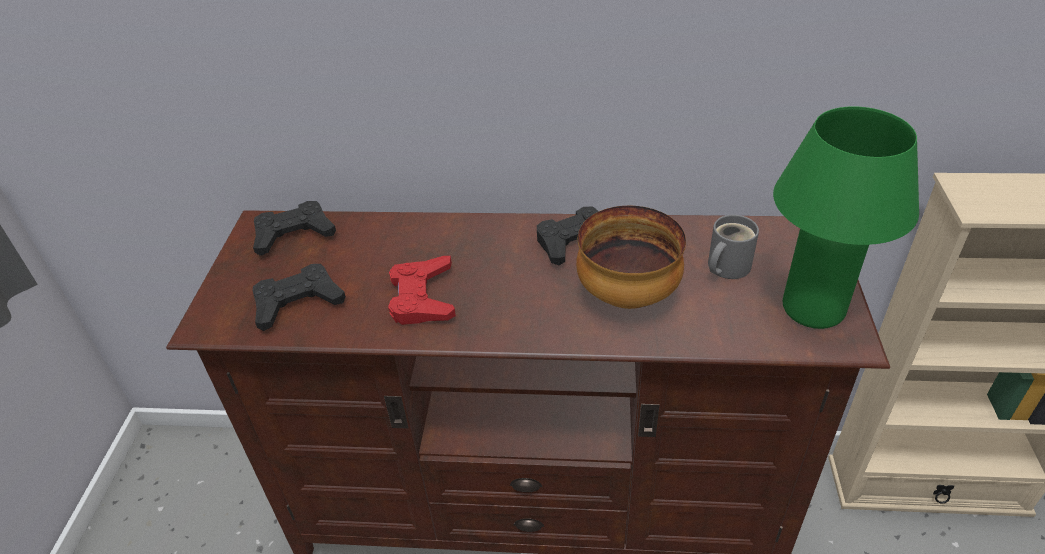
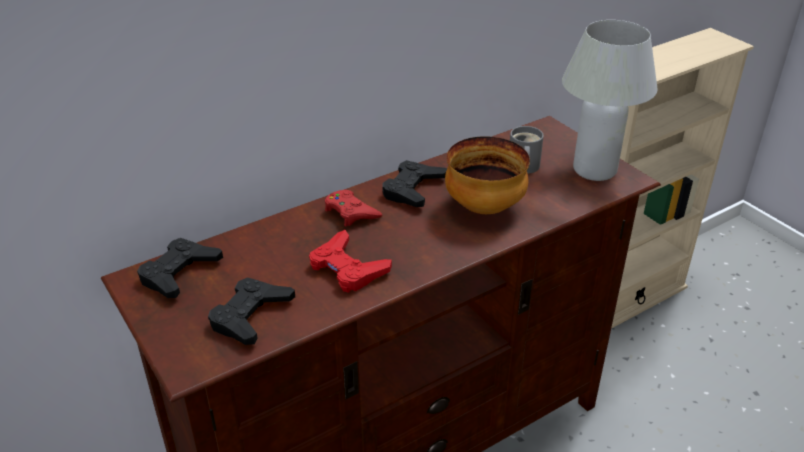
camera: 40 degrees left, 5 degrees down
green table lamp [773,106,919,329] -> white table lamp [562,20,658,181]
none -> red game controller [325,190,382,226]

